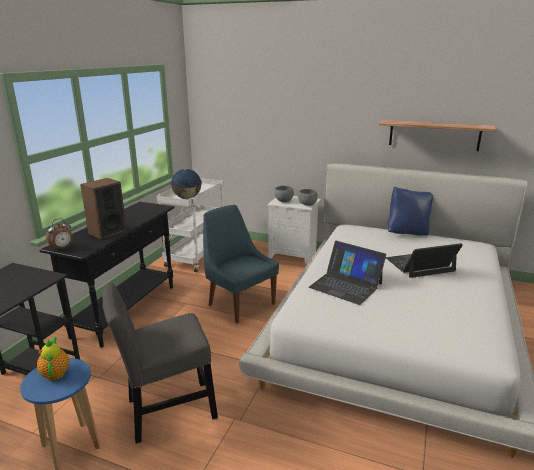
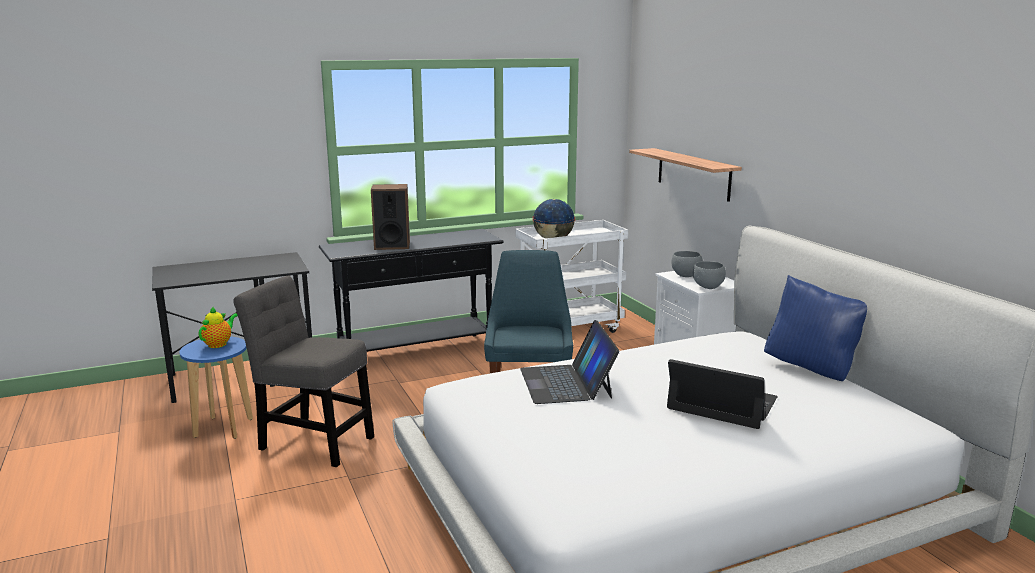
camera: 45 degrees right, 5 degrees down
alarm clock [46,218,73,251] -> none
shelf [379,120,496,151] -> shelf moved to [629,148,742,202]

